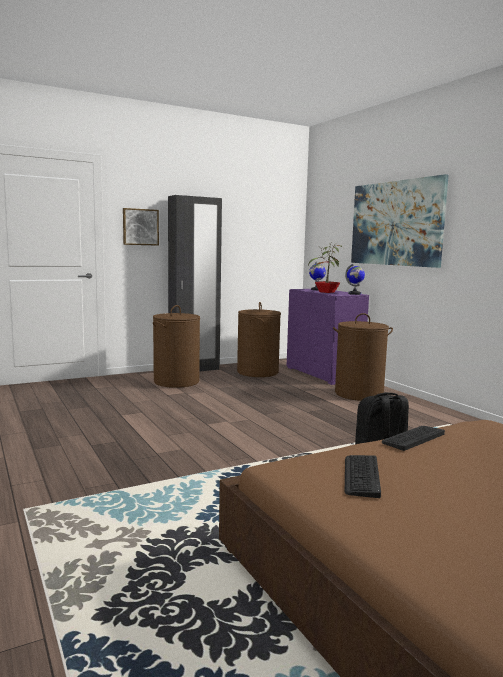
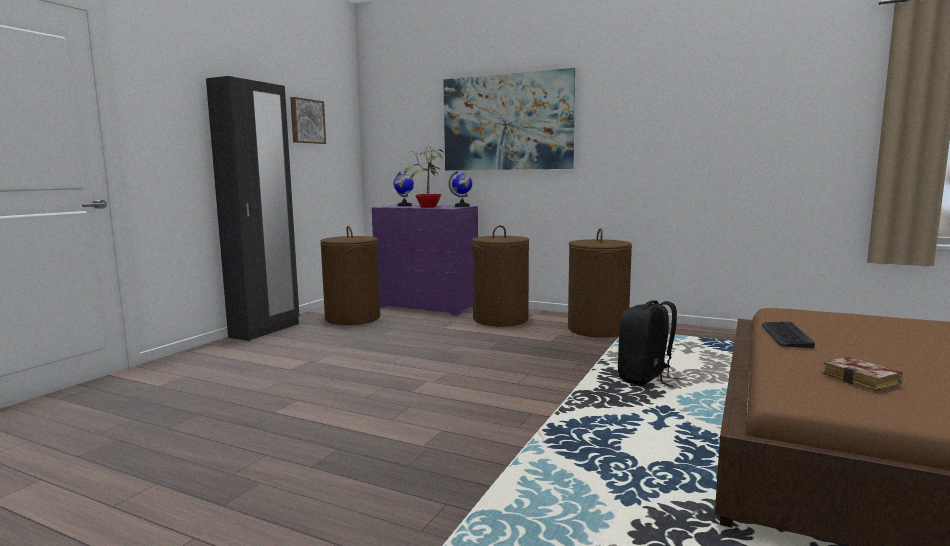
camera: 35 degrees left, 0 degrees up
picture [123,208,159,246] -> picture moved to [290,97,326,144]
brown laundry basket [153,305,200,388] -> brown laundry basket moved to [568,228,632,338]
keyboard [345,455,381,498] -> book [822,357,903,391]

